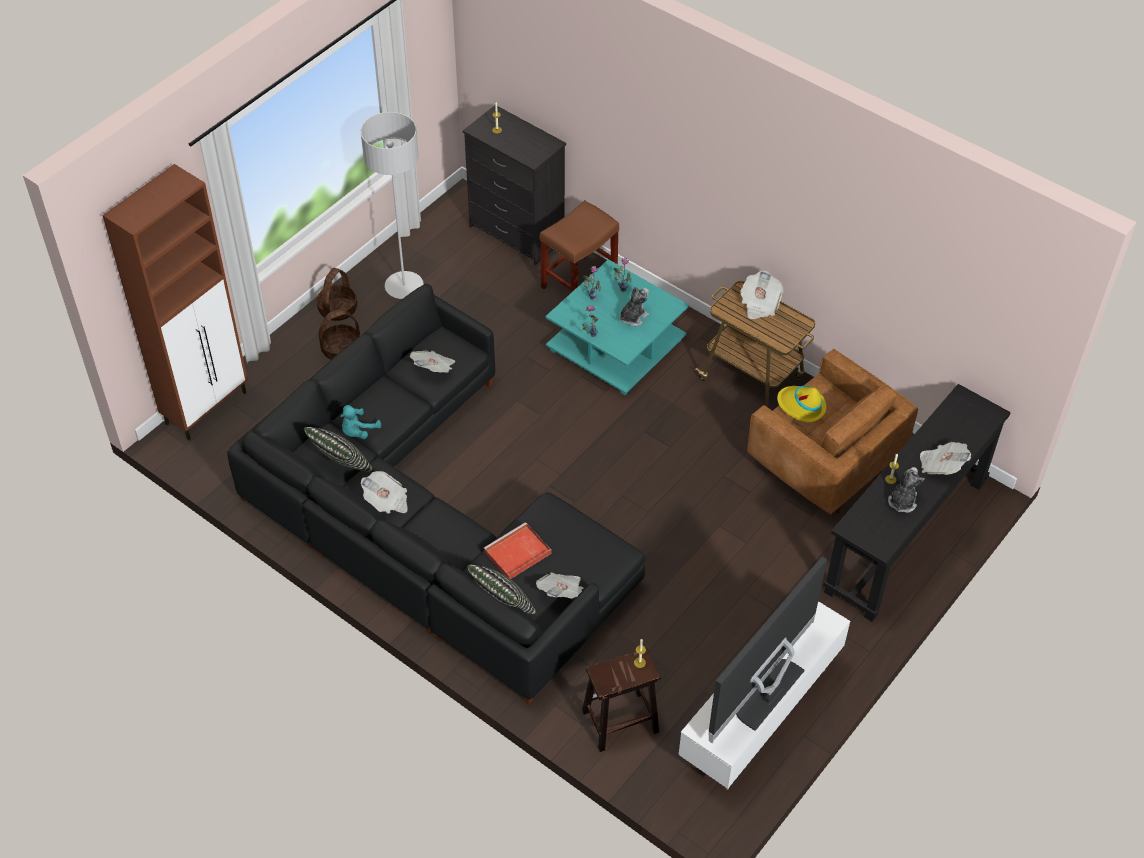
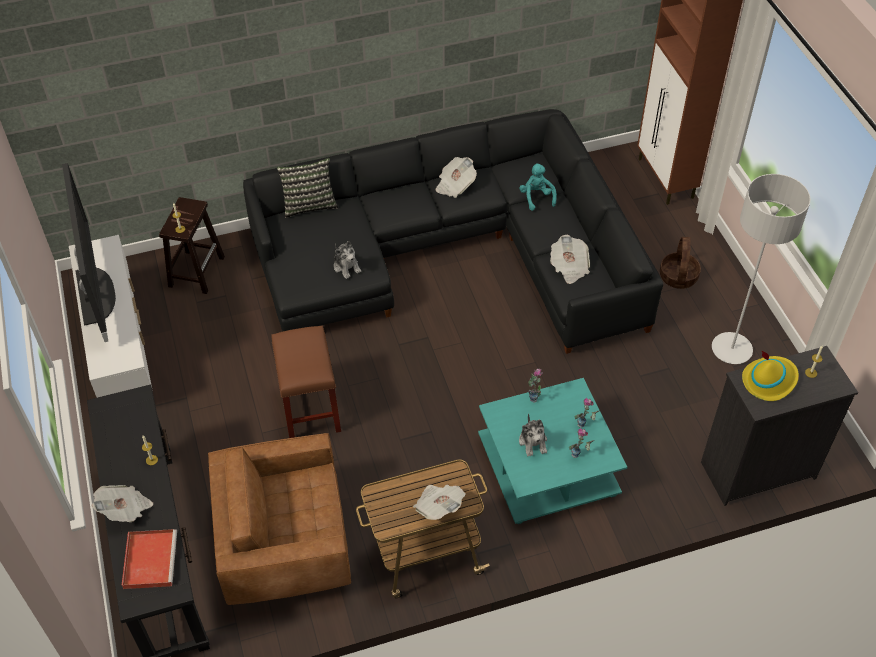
camera: 125 degrees right, 0 degrees up
pillow [304,427,374,472] -> none
basket [316,268,357,321] -> none
red tray [483,522,551,579] -> red tray moved to [122,529,177,589]
newspaper [536,572,583,599] -> none
brown stool [540,200,619,293] -> brown stool moved to [271,326,341,438]
yellow hat [777,386,827,422] -> yellow hat moved to [742,350,799,401]
plush toy [888,467,925,513] -> plush toy moved to [334,241,361,279]

